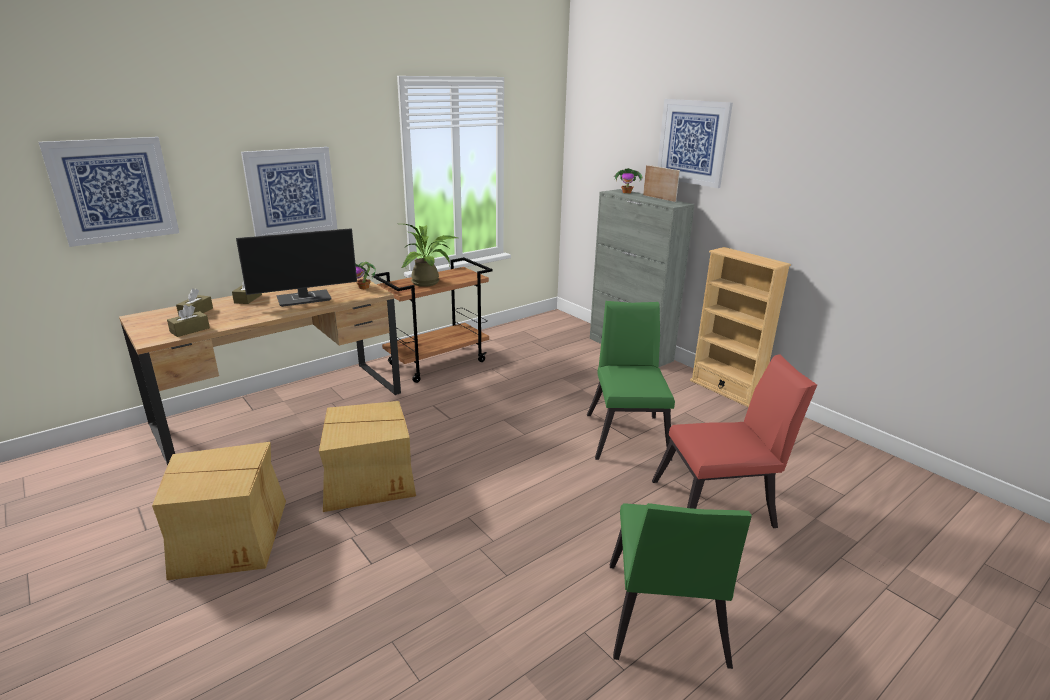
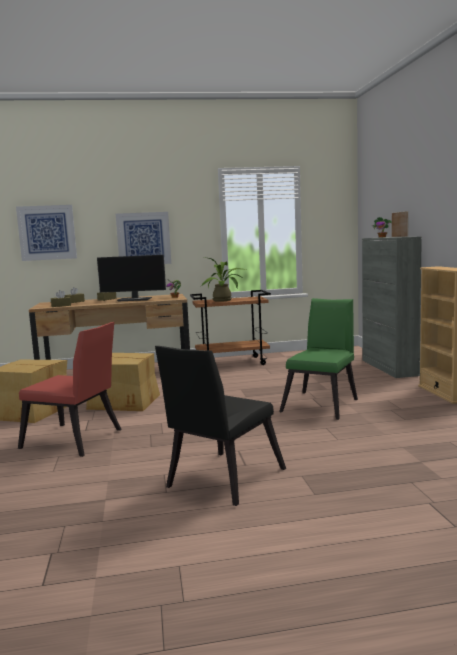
camera: 30 degrees right, 15 degrees down
green chair [610,503,752,669] -> black chair [155,346,286,506]
red chair [652,354,817,528] -> red chair moved to [18,322,122,457]
picture [657,99,733,188] -> none

